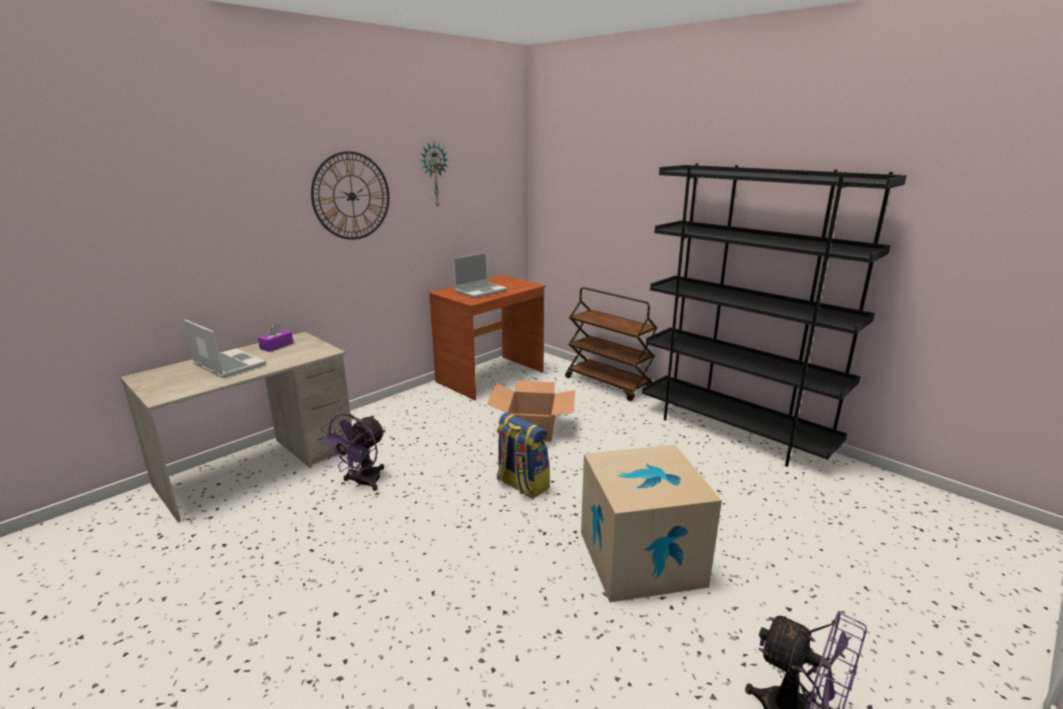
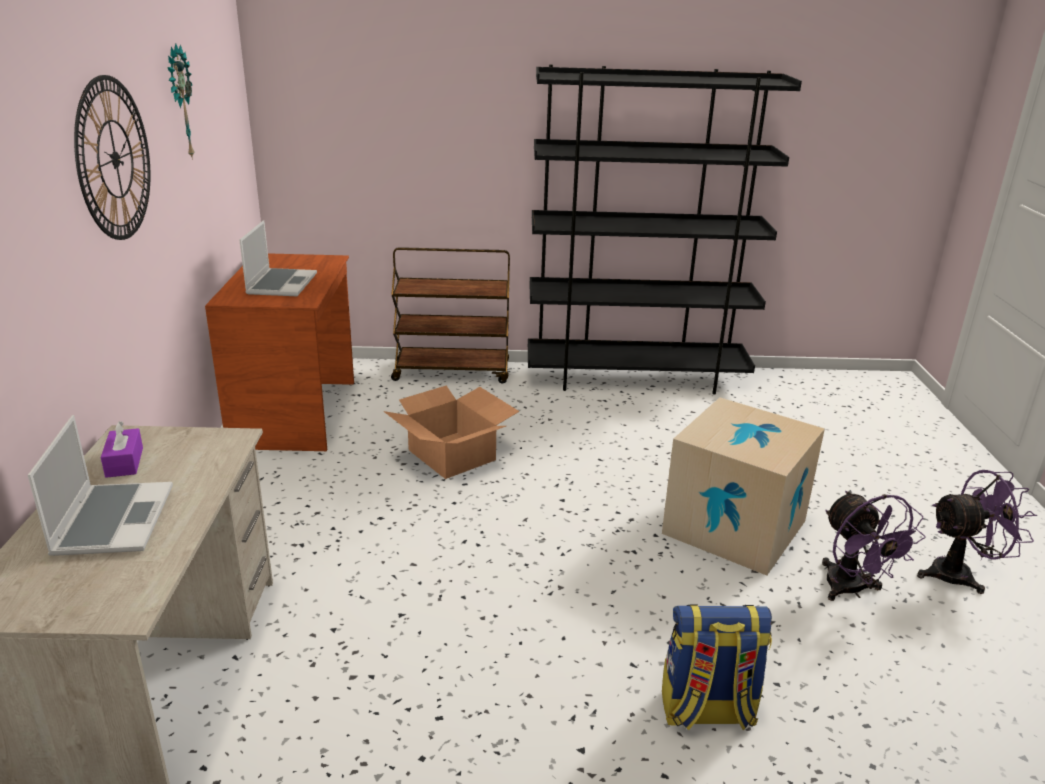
camera: 45 degrees left, 5 degrees up
laptop [184,319,266,378] -> laptop turned 90 degrees clockwise [28,415,173,556]
purple fan [320,413,385,491] -> purple fan moved to [822,491,925,601]
backpack [497,412,550,499] -> backpack moved to [662,604,772,730]

